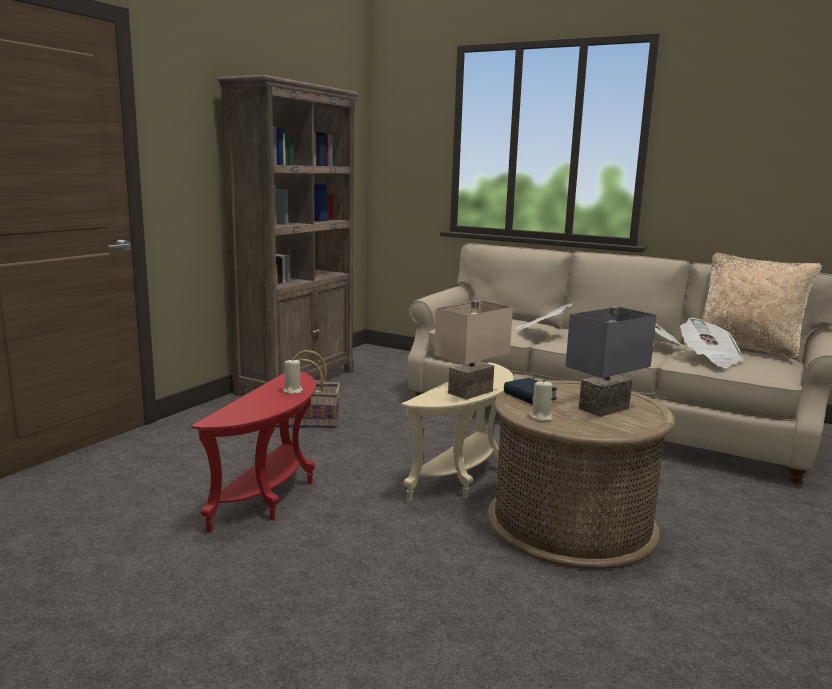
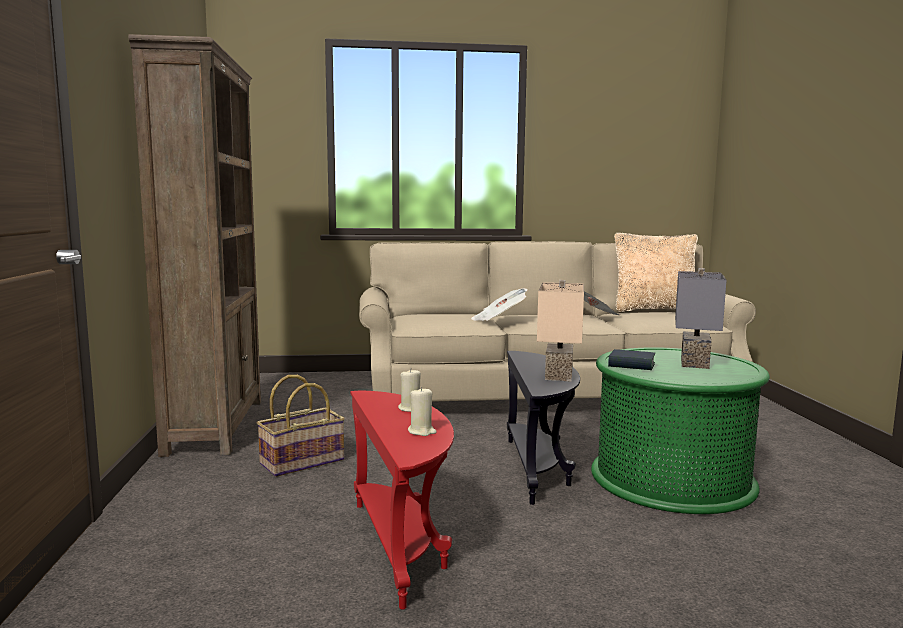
camera: 35 degrees left, 5 degrees down
beige side table [402,362,513,502] -> black side table [507,351,580,505]
brown coffee table [488,381,675,569] -> green coffee table [591,347,770,514]
beige candle [530,380,553,421] -> beige candle moved to [408,387,437,436]
newspaper [680,318,744,368] -> none

